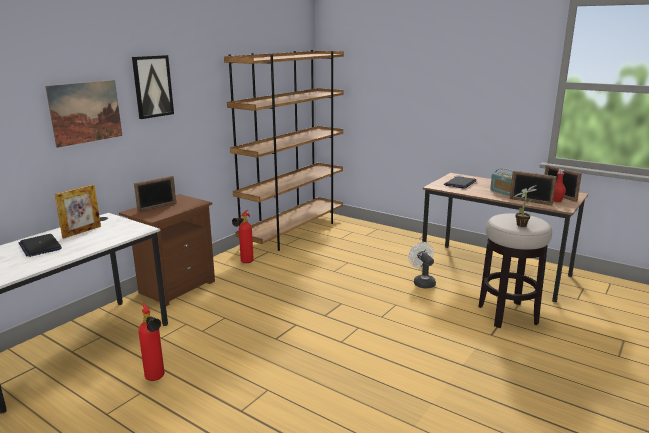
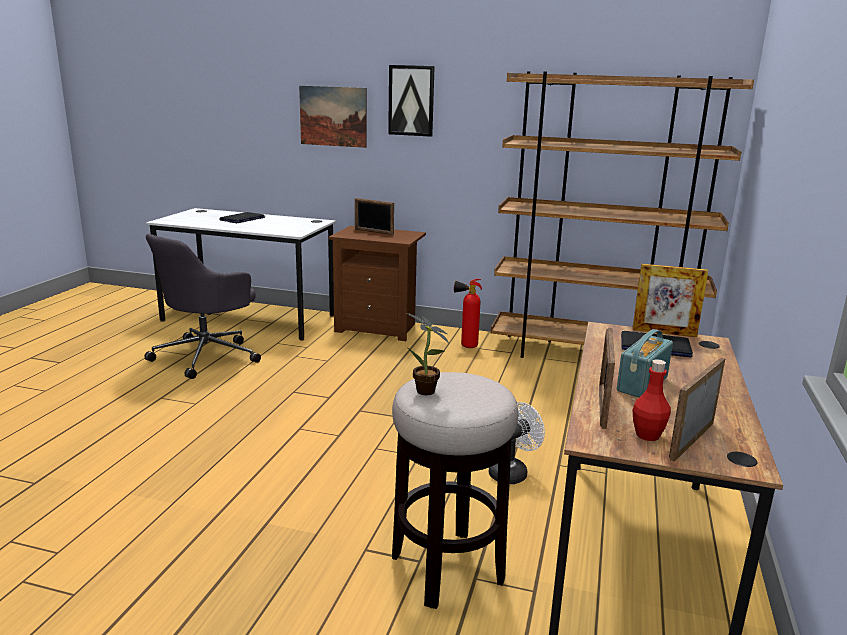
camera: 70 degrees right, 0 degrees up
picture frame [54,184,101,238] -> picture frame moved to [632,264,708,337]
fire extinguisher [138,303,165,381] -> grey office chair [144,234,261,379]

